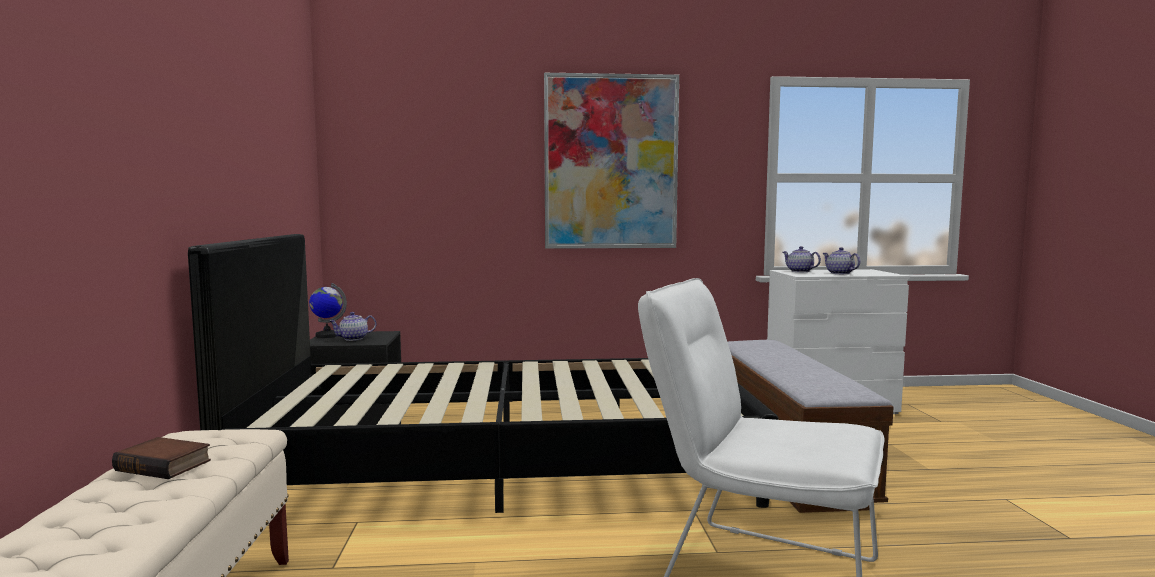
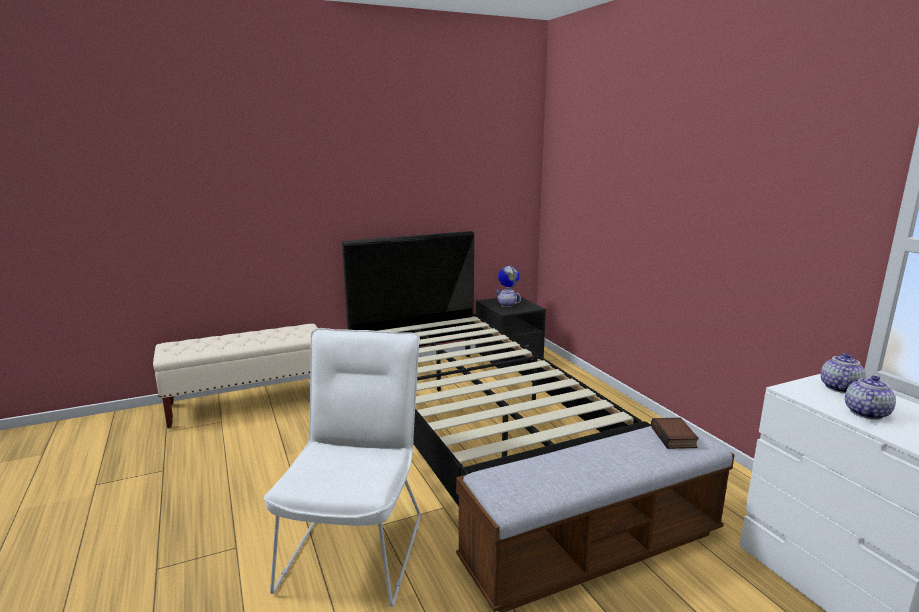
camera: 70 degrees right, 10 degrees up
book [112,437,211,479] -> book moved to [651,418,699,449]
picture [544,73,679,249] -> none

